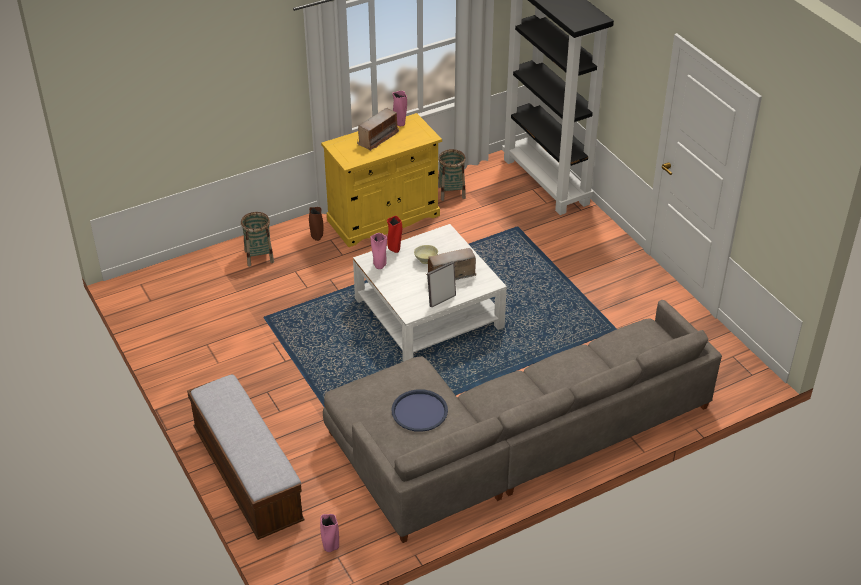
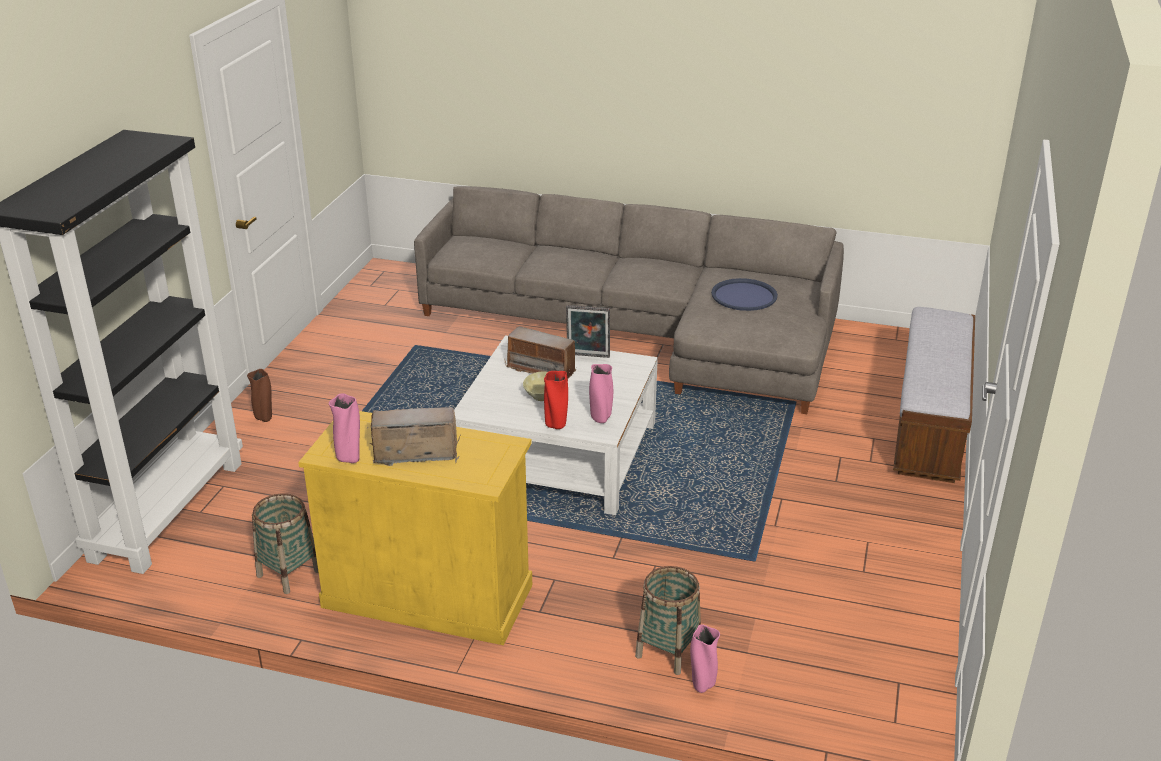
camera: 135 degrees left, 10 degrees down
brown vase [309,207,323,241] -> brown vase moved to [247,369,272,422]
pink vase [320,514,339,552] -> pink vase moved to [690,624,720,693]

